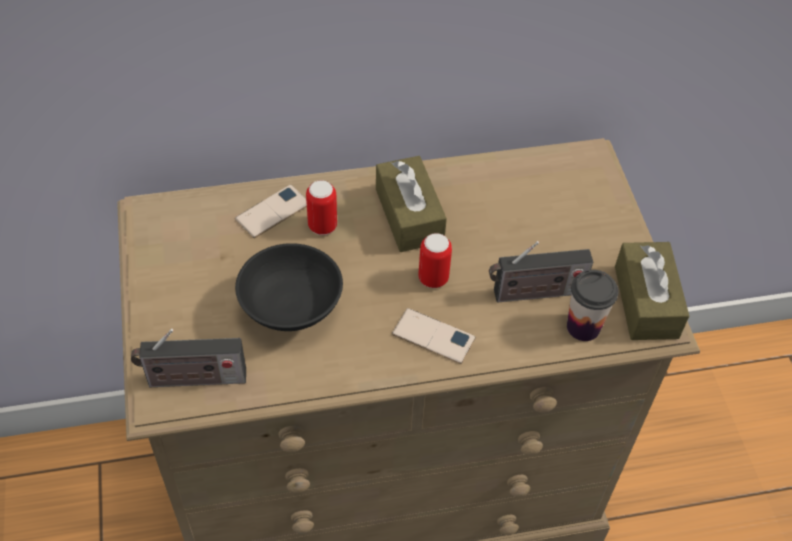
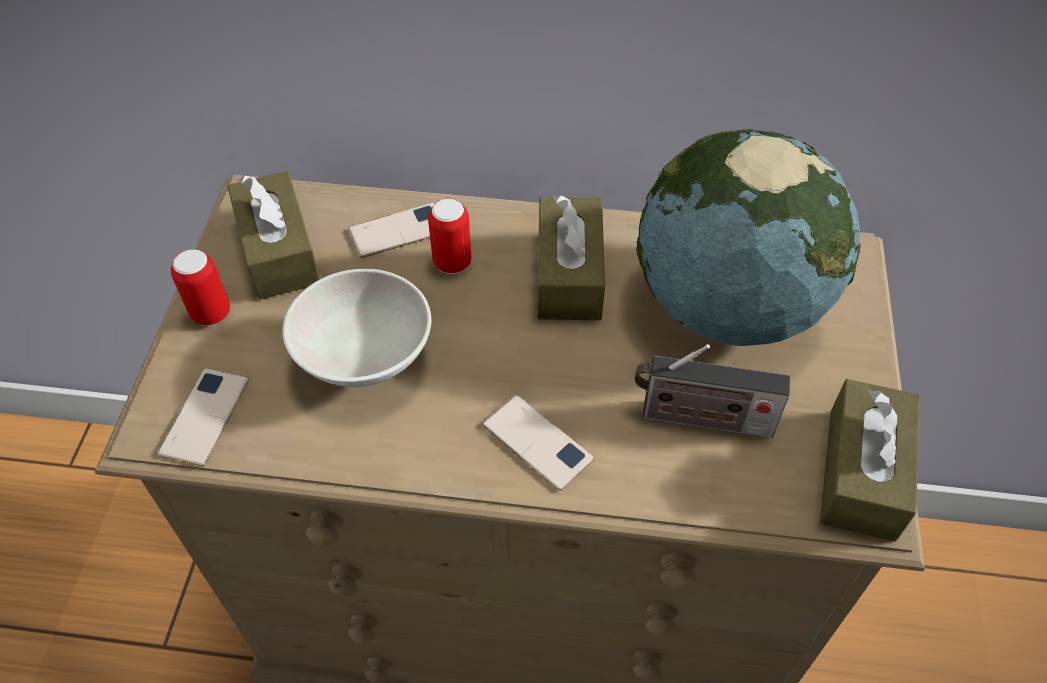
camera: 20 degrees right, 0 degrees up
radio [131,329,246,387] -> phone [158,368,249,466]
black bowl [235,243,343,331] -> white bowl [283,269,431,387]
can [418,233,452,288] -> can moved to [171,249,230,325]
cup [567,270,619,341] -> none
none -> brown tissue box [227,171,320,300]
none -> globe [636,129,861,346]

